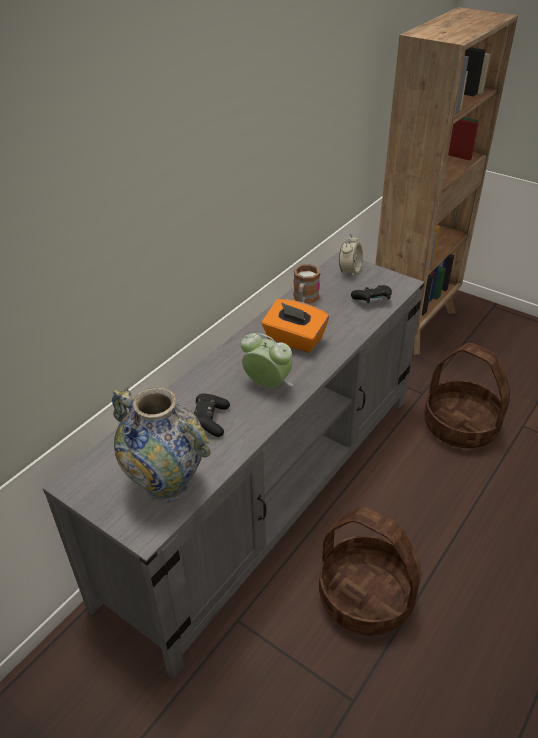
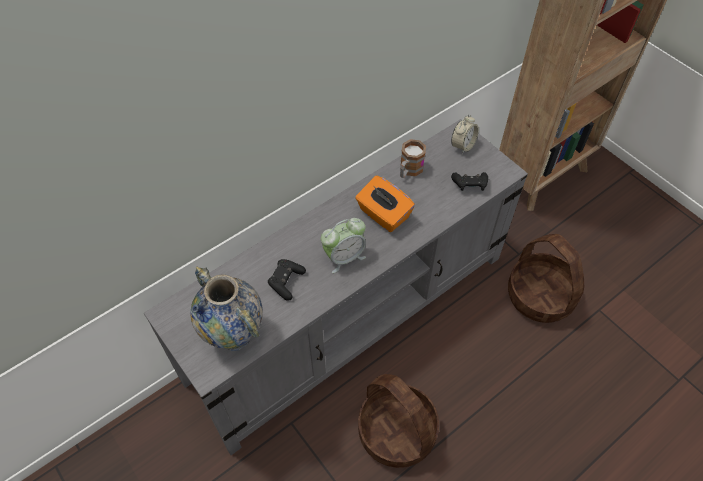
camera: 15 degrees right, 15 degrees up
alarm clock [241,333,293,388] -> alarm clock turned 105 degrees clockwise [321,218,366,273]

